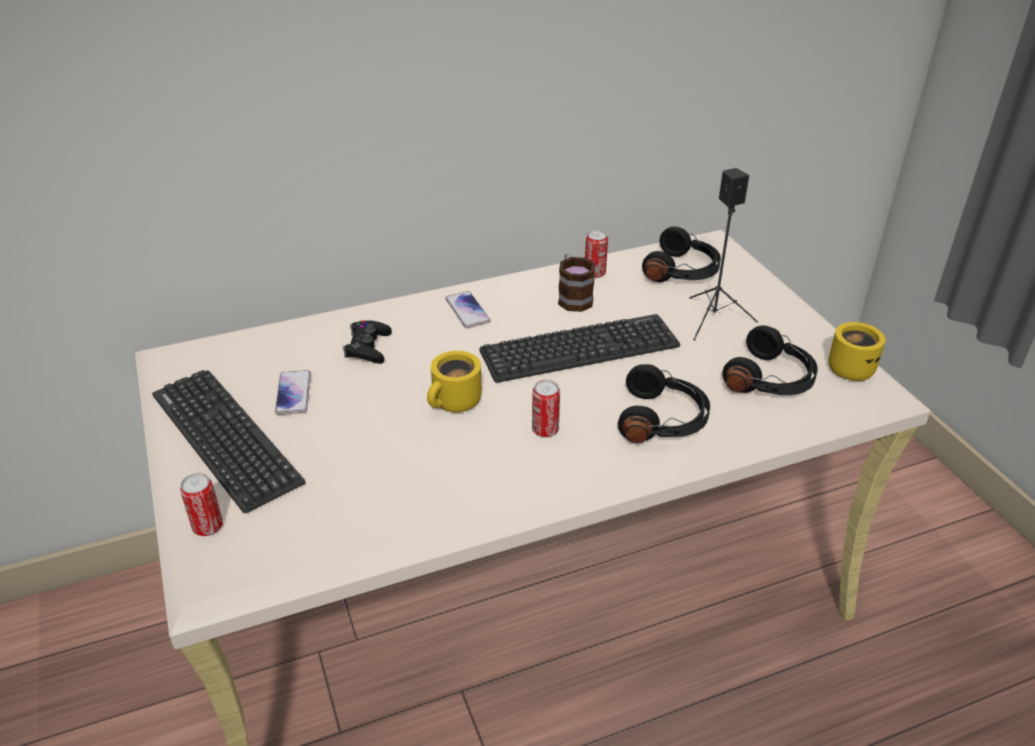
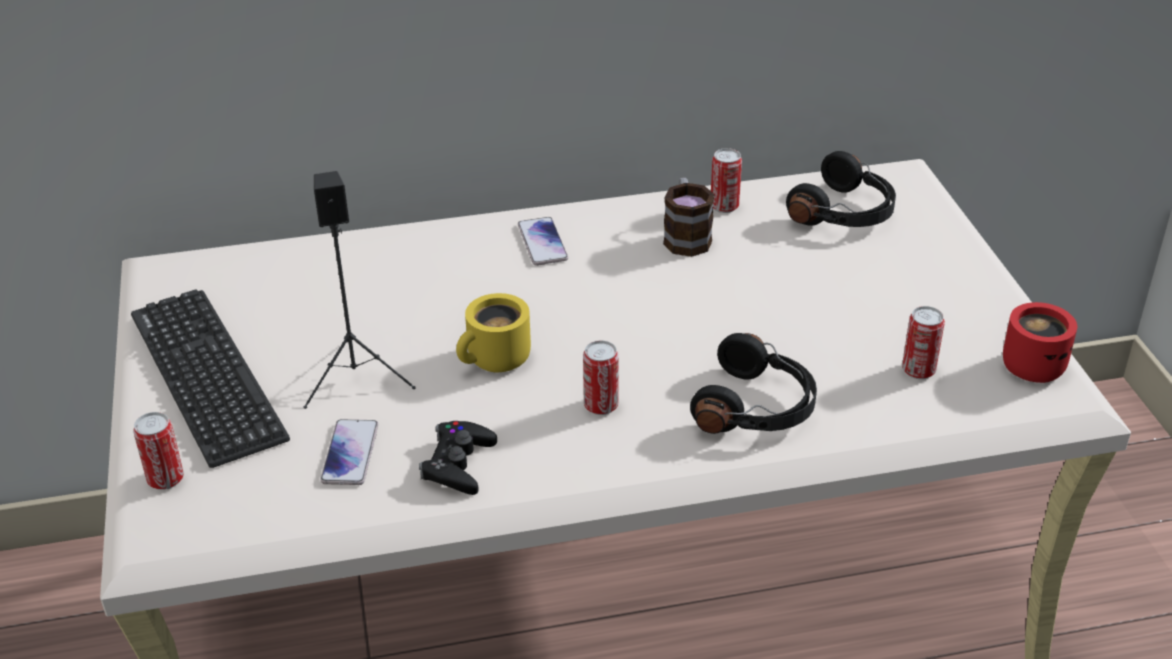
camera: 10 degrees right, 0 degrees up
phone [275,370,311,415] -> phone moved to [320,419,378,485]
black game controller [343,320,392,364] -> black game controller moved to [419,421,497,495]
keyboard [479,314,680,383] -> none
black speaker [689,168,758,340] -> black speaker moved to [303,171,416,409]
black headphones [722,325,818,395] -> can [902,306,945,379]
yellow mug [829,322,886,381] -> red mug [1003,302,1077,383]

